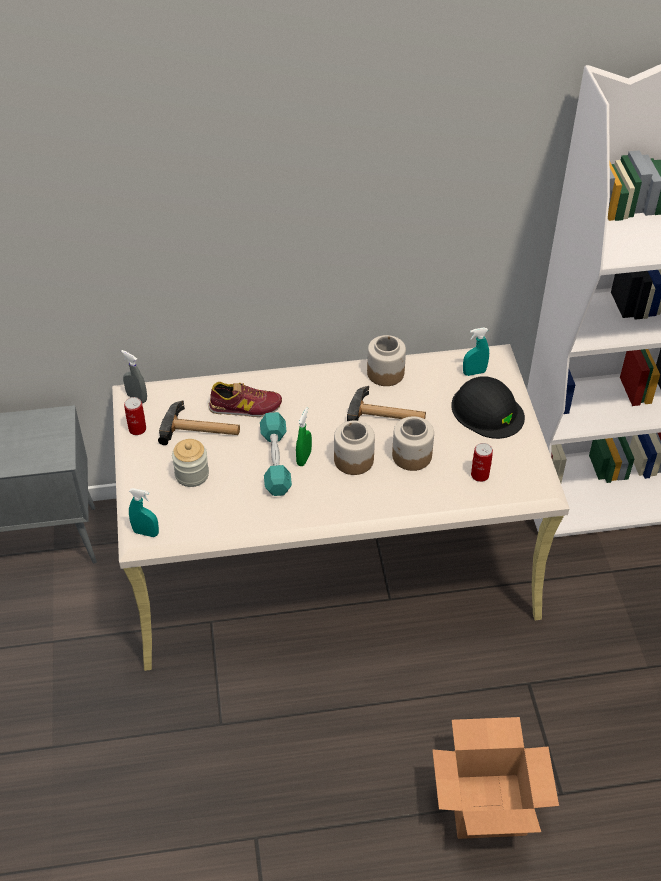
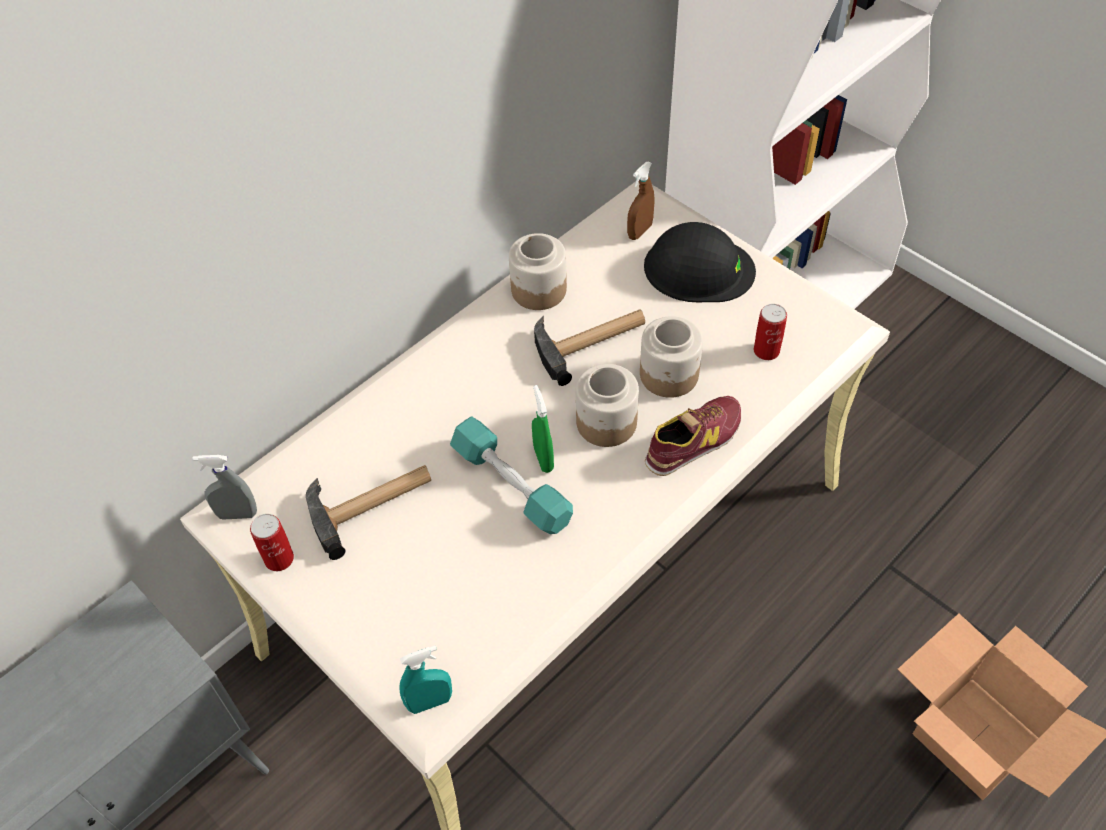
camera: 35 degrees left, 5 degrees up
jar [172,439,209,487] -> none
shoe [208,382,282,417] -> shoe moved to [645,396,741,476]
turquoise spray bottle [463,327,489,376] -> brown spray bottle [627,162,655,240]

